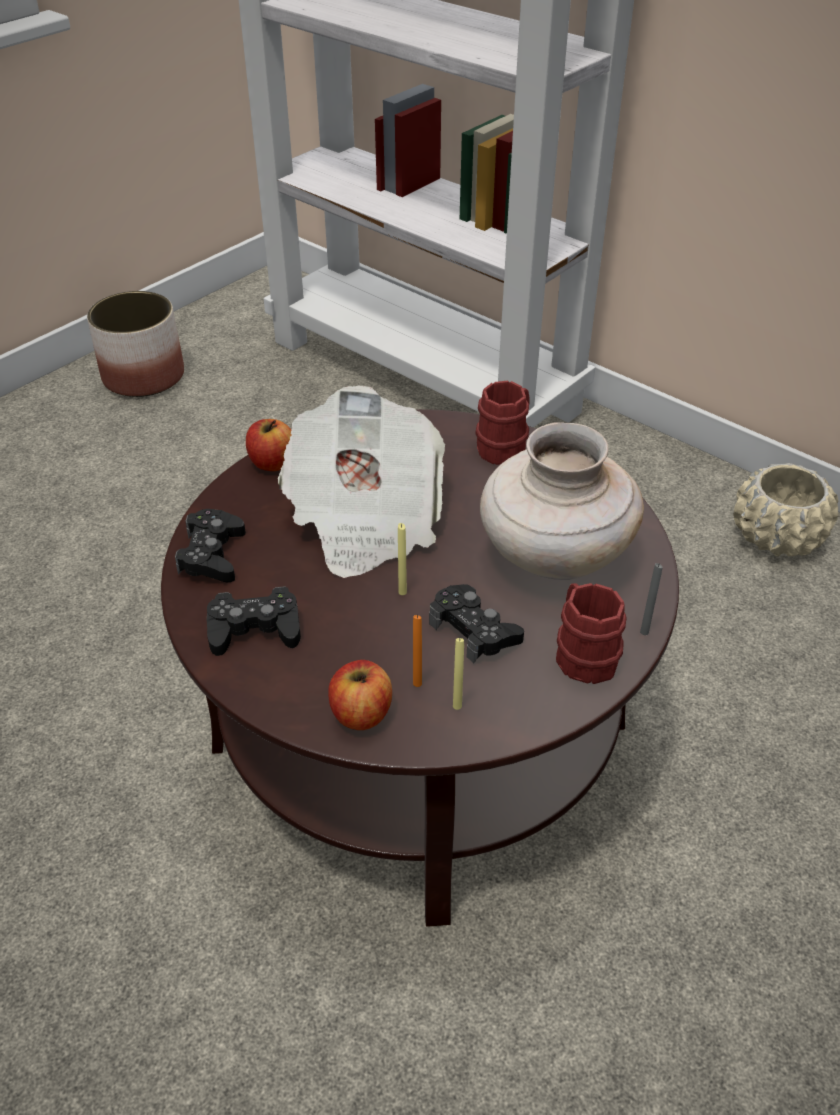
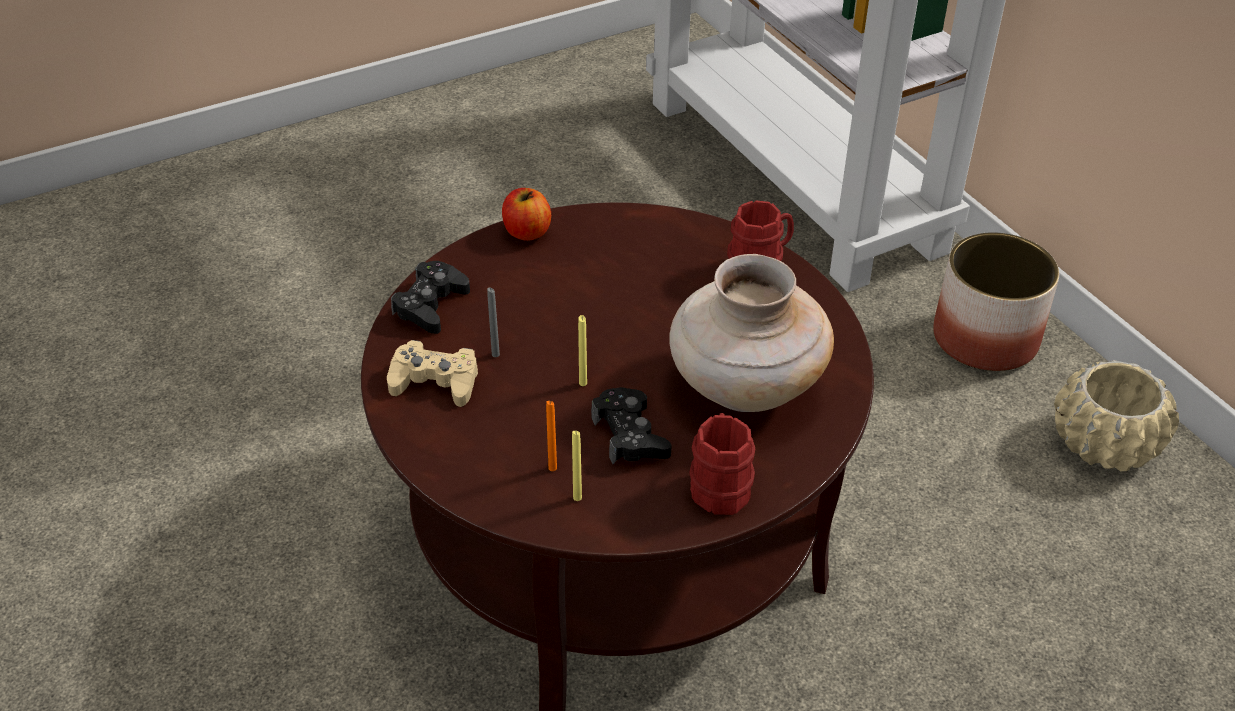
camera: 20 degrees right, 0 degrees up
planter [87,291,184,397] -> planter moved to [933,232,1059,371]
black game controller [207,586,301,656] -> beige game controller [387,340,478,407]
newspaper [278,385,445,578] -> none
apple [328,660,392,730] -> none
grey candle [640,563,662,635] -> grey candle moved to [487,287,500,357]

